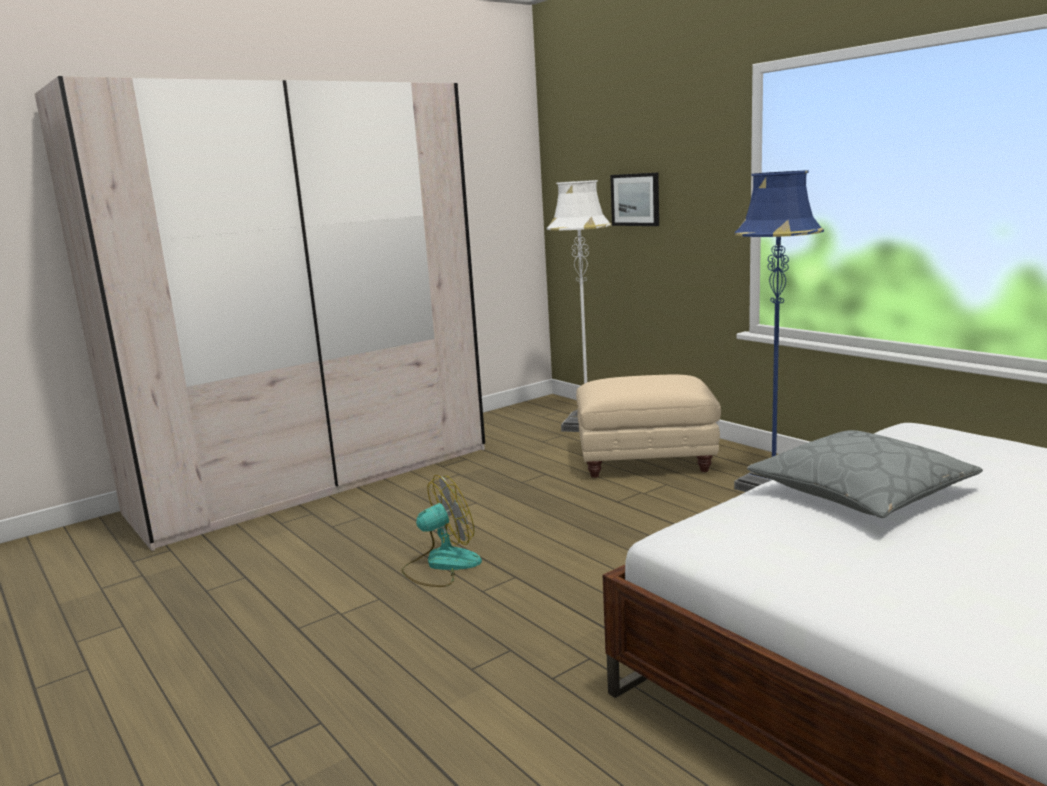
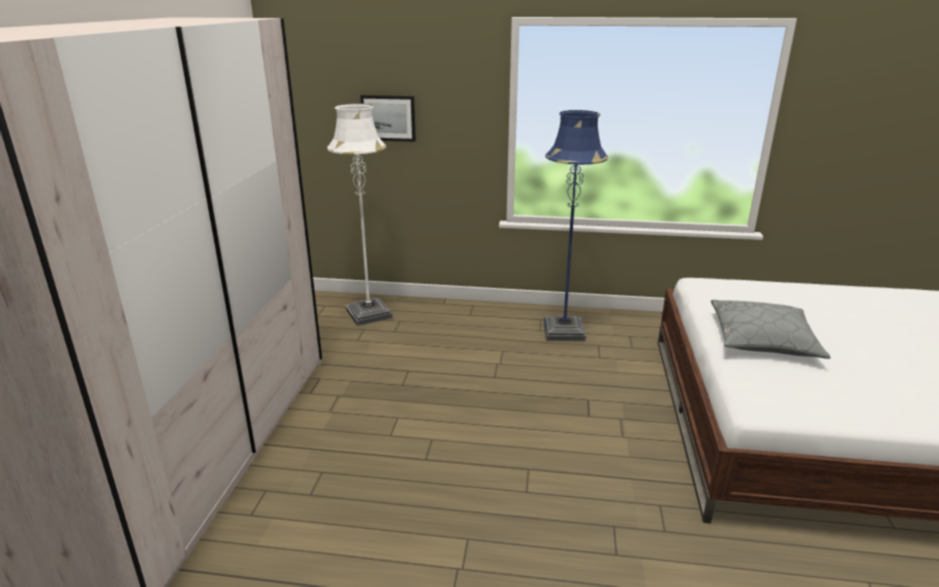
camera: 45 degrees left, 10 degrees up
fan [402,475,482,587] -> none
beige ottoman [576,375,721,478] -> none

